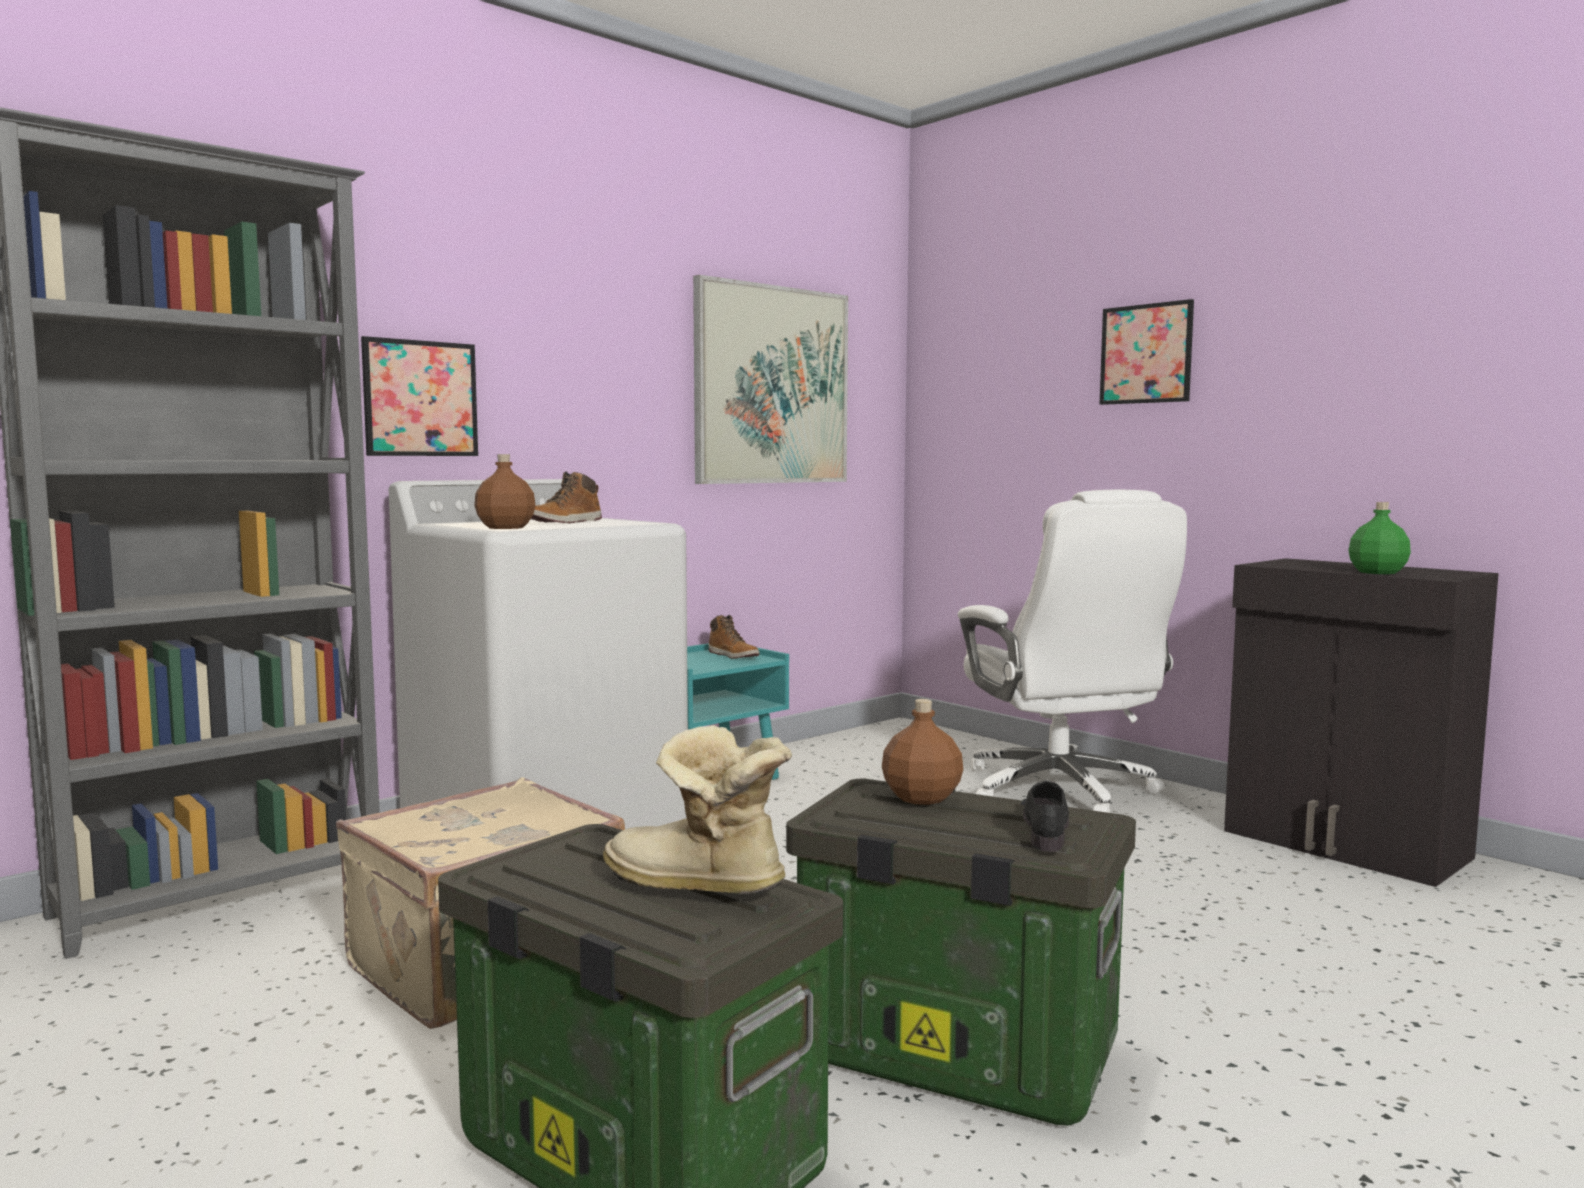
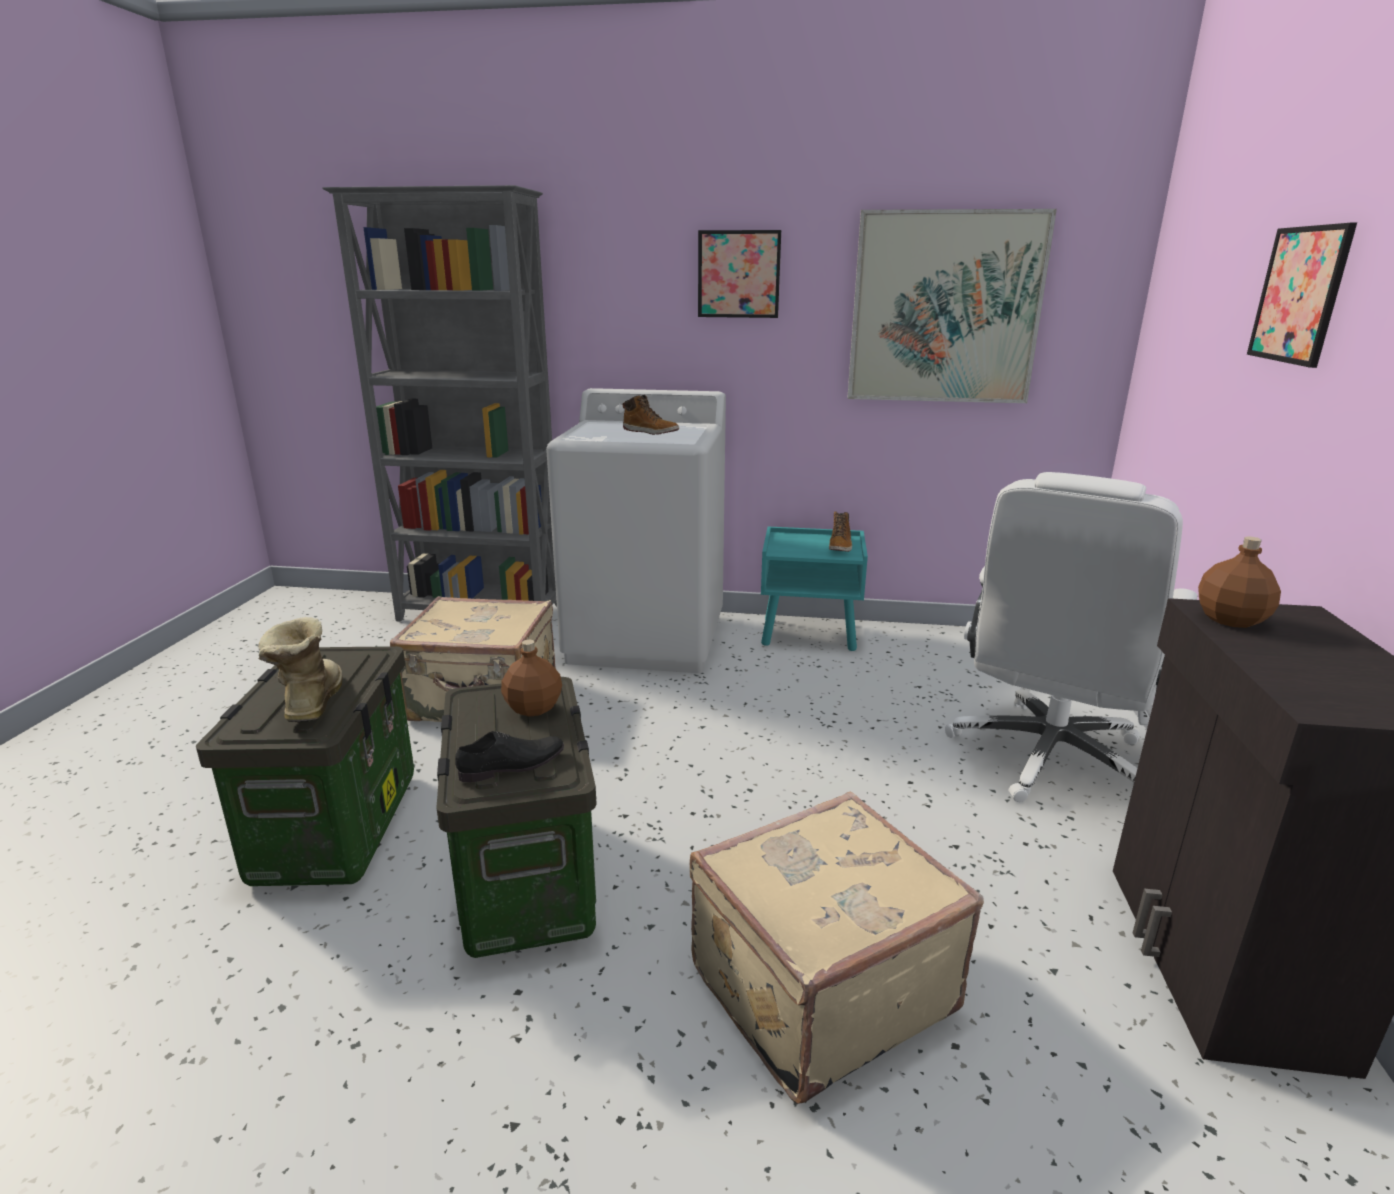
camera: 50 degrees right, 15 degrees up
picture [361,336,478,456] -> picture moved to [698,230,781,318]
brown bottle [474,454,536,529] -> brown bottle moved to [1198,536,1281,628]
boot [531,472,602,523] -> boot turned 135 degrees counterclockwise [622,395,679,435]
green bottle [1348,502,1411,574] -> none
none -> beige suitcase [690,791,984,1104]

